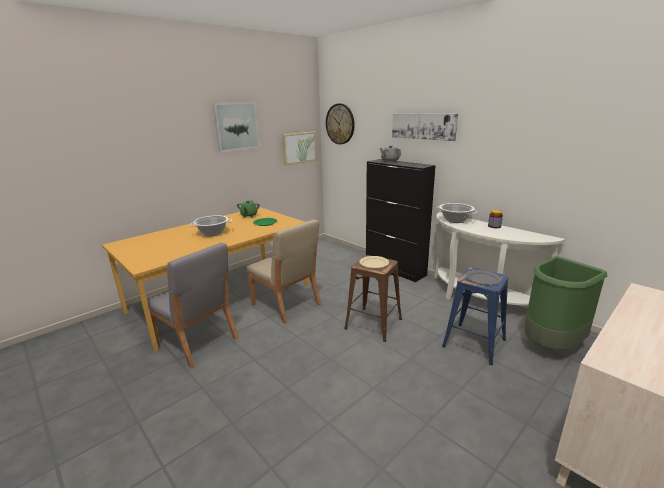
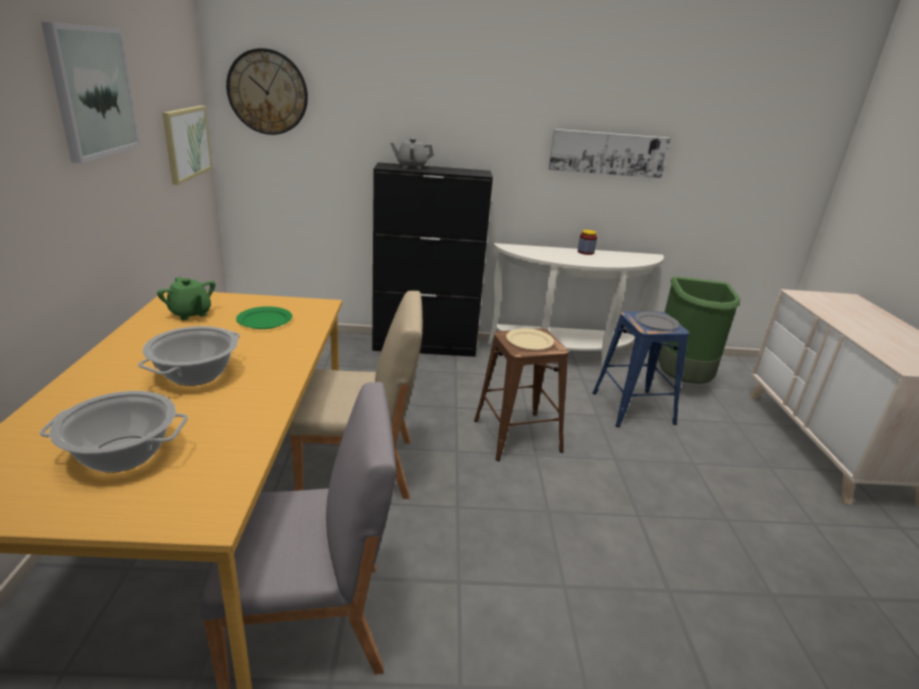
camera: 50 degrees left, 5 degrees up
picture [392,113,458,141] -> picture moved to [549,129,671,178]
cooking pot [436,203,478,223] -> cooking pot moved to [39,391,188,473]

